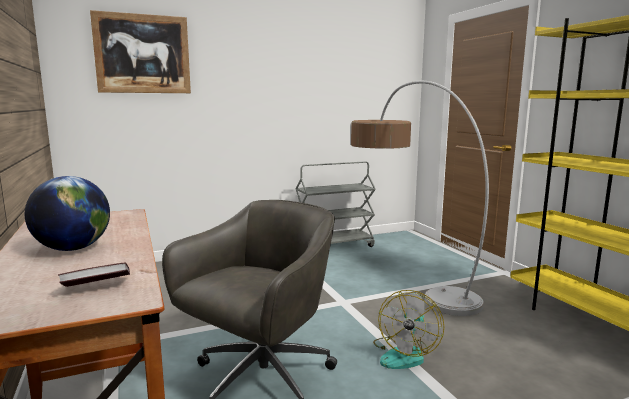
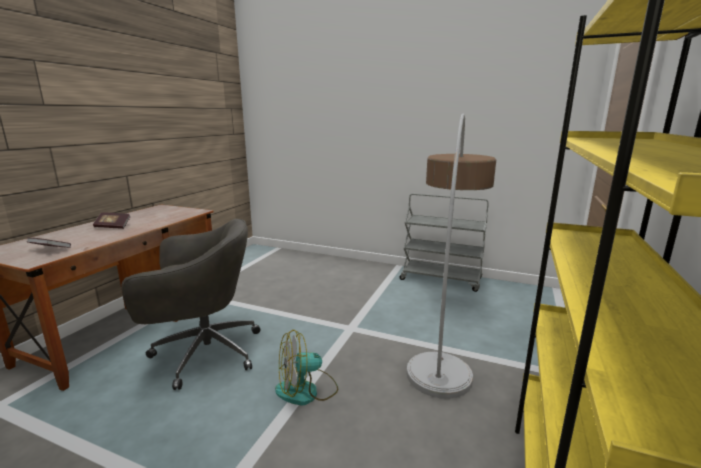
camera: 45 degrees right, 5 degrees up
globe [25,176,110,251] -> book [93,212,131,229]
picture [90,10,191,93] -> none

